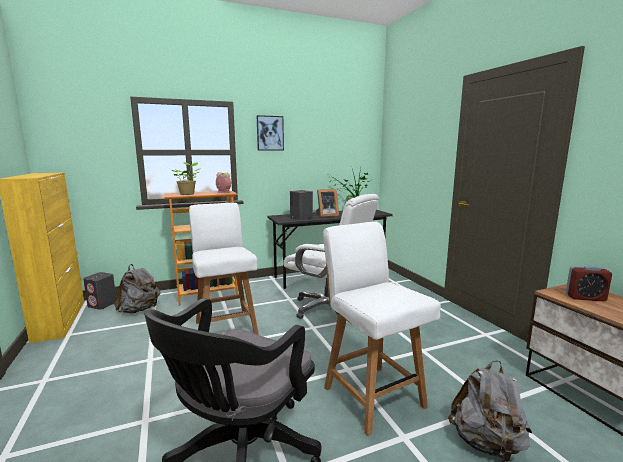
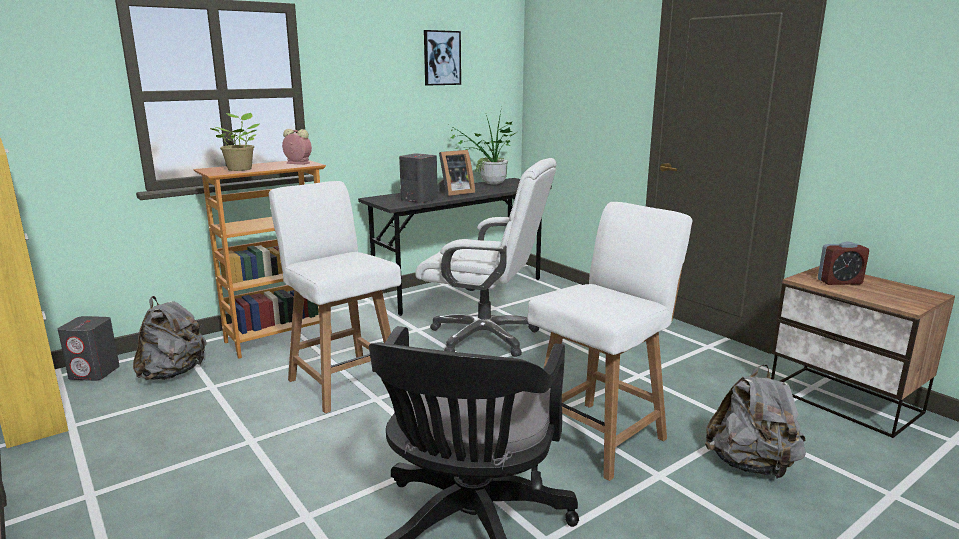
camera: 15 degrees left, 5 degrees up
picture [257,115,284,151] -> picture moved to [424,30,461,86]
white chair [323,222,441,436] -> white chair turned 90 degrees clockwise [528,202,693,481]

